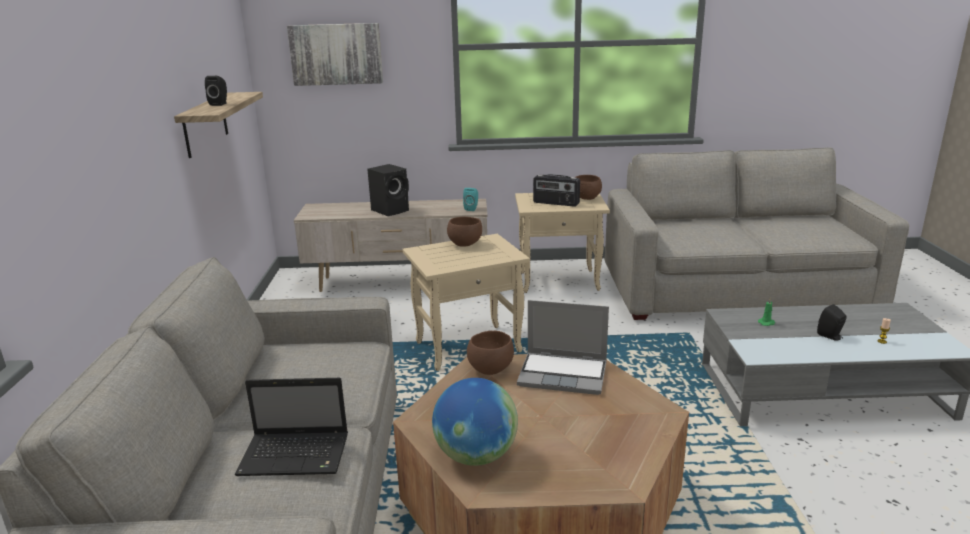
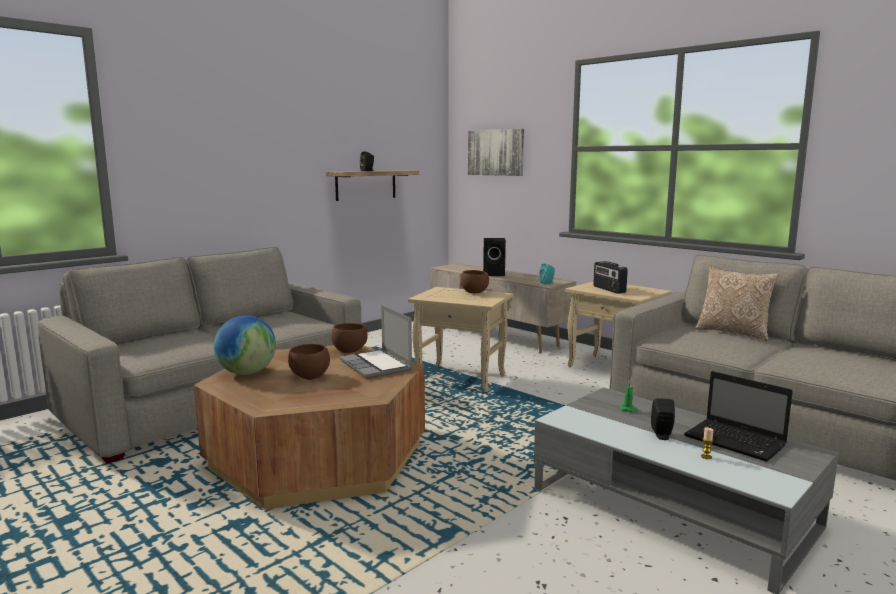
camera: 45 degrees right, 10 degrees down
laptop [235,378,348,476] -> laptop moved to [684,371,793,462]
brown bowl [575,175,602,200] -> brown bowl moved to [288,344,330,380]
none -> pillow [695,266,780,341]

